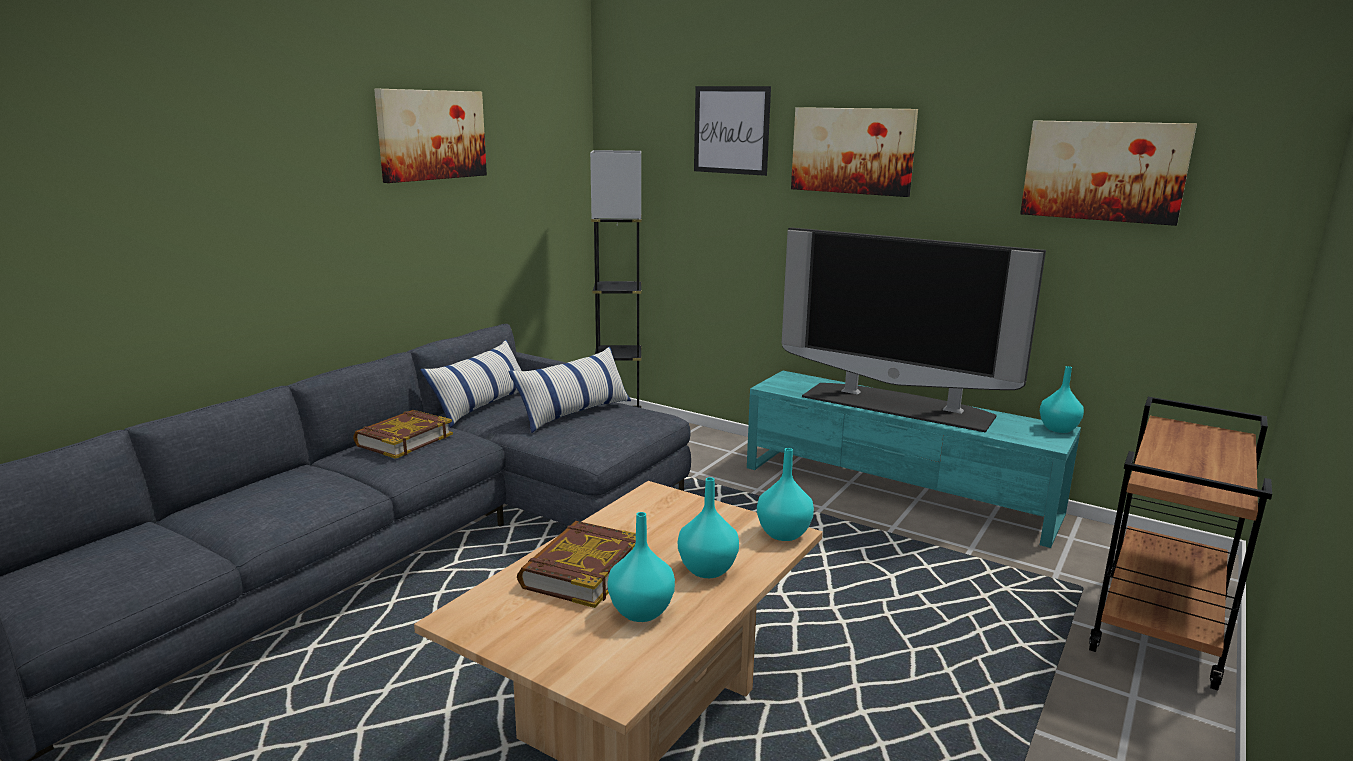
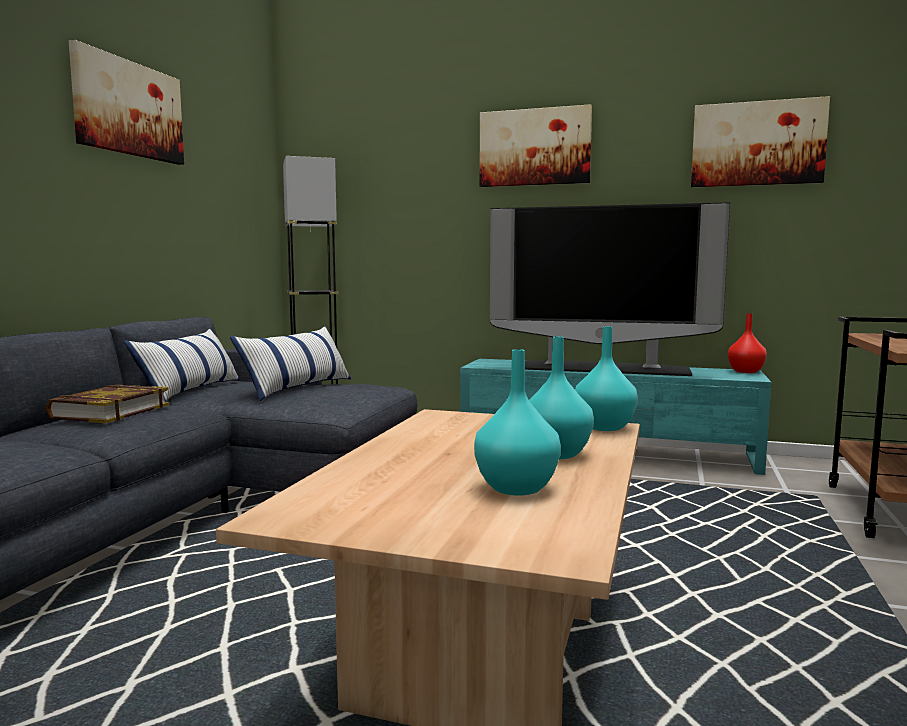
camera: 15 degrees left, 10 degrees down
book [517,521,636,608] -> none
picture [694,86,771,176] -> none
turquoise vase [1040,366,1084,433] -> red vase [728,313,767,373]

